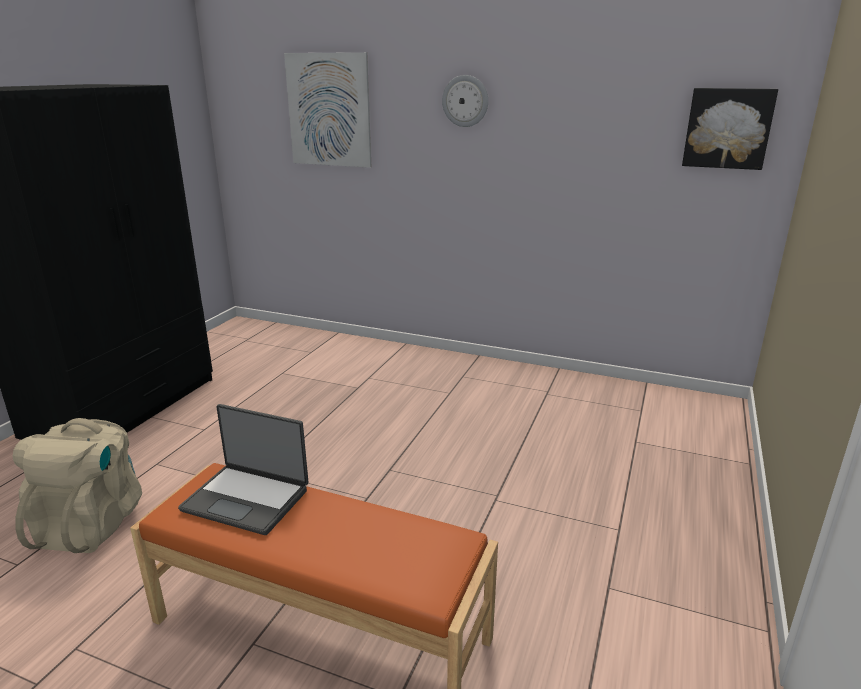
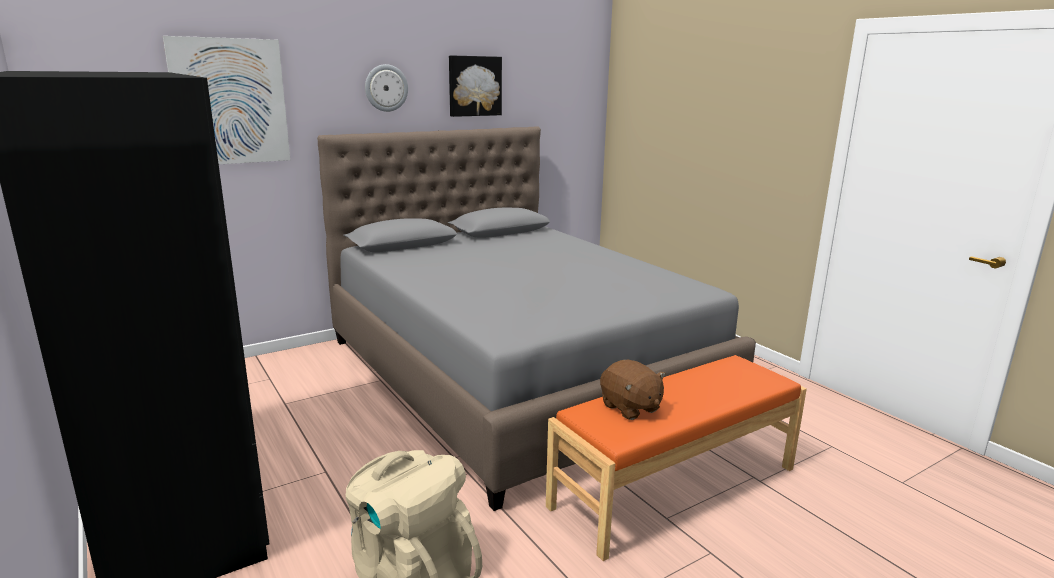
camera: 55 degrees left, 5 degrees down
laptop [178,404,308,535] -> brown plush toy [600,360,666,420]
picture [682,88,778,170] -> picture moved to [449,56,502,117]
none -> grey bed [317,126,756,511]

